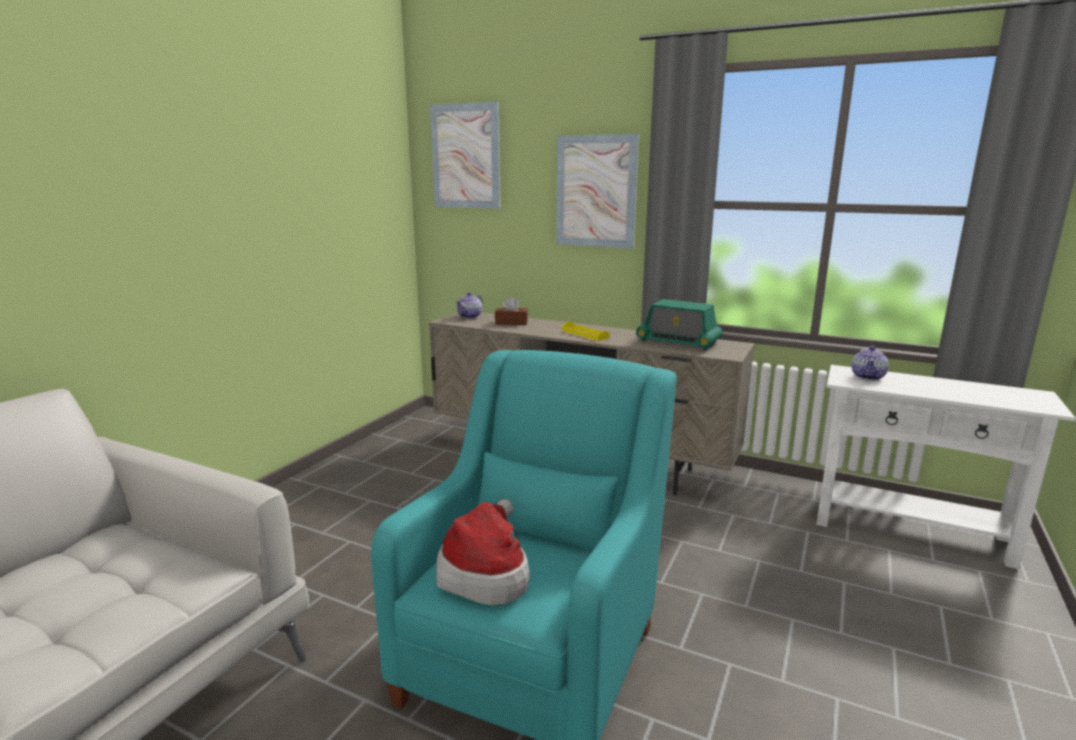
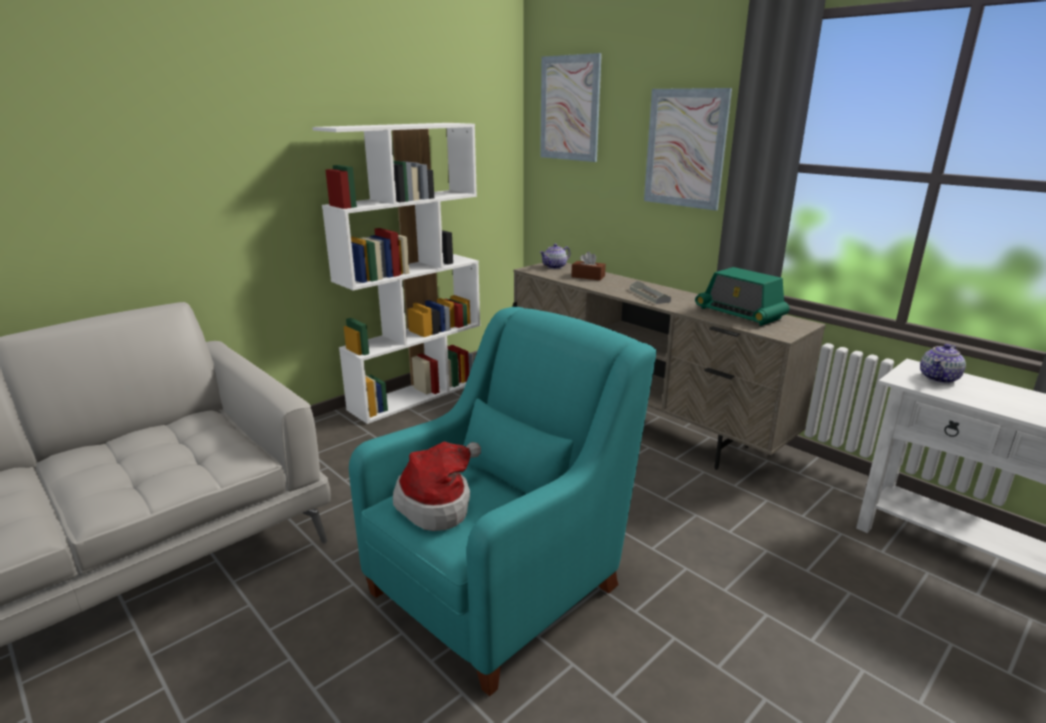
camera: 20 degrees right, 5 degrees up
yellow tray [562,321,610,341] -> grey tray [630,281,671,304]
none -> white bookcase [312,123,480,424]

